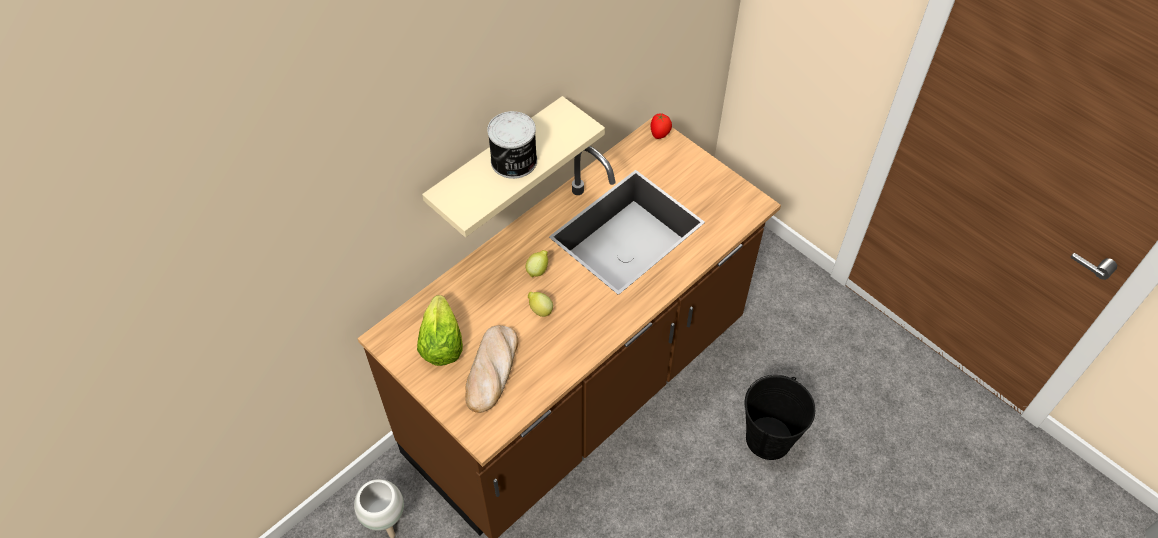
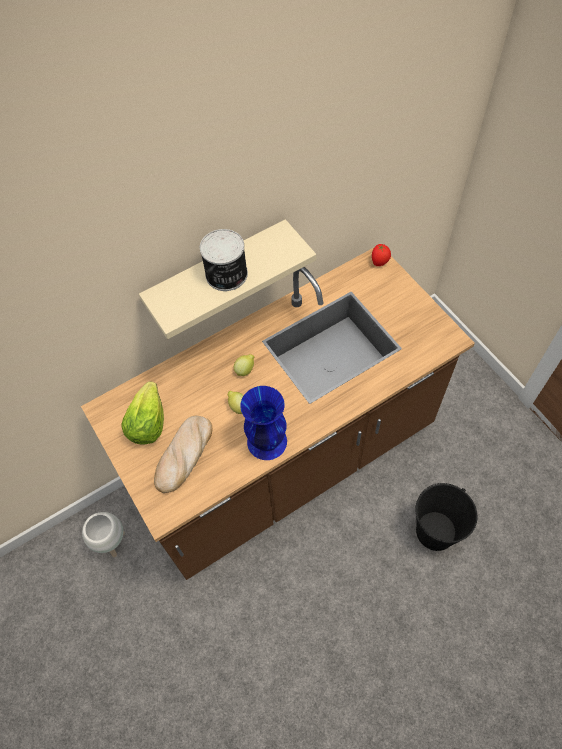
camera: 15 degrees right, 5 degrees up
none -> blue vase [240,386,287,460]

